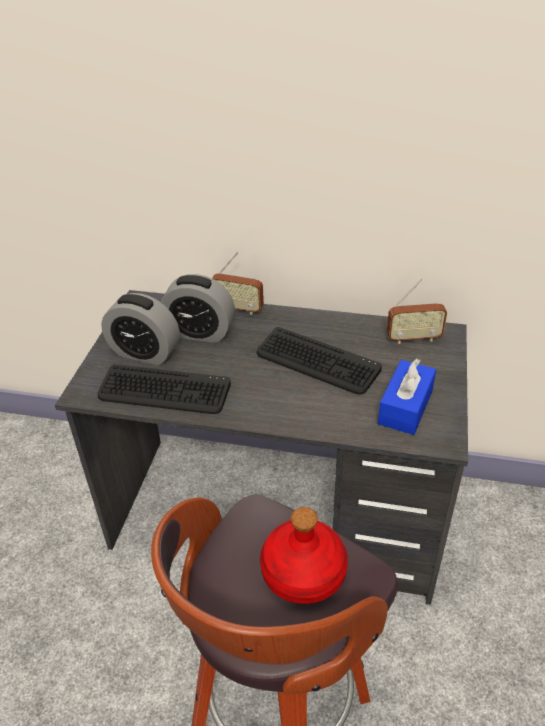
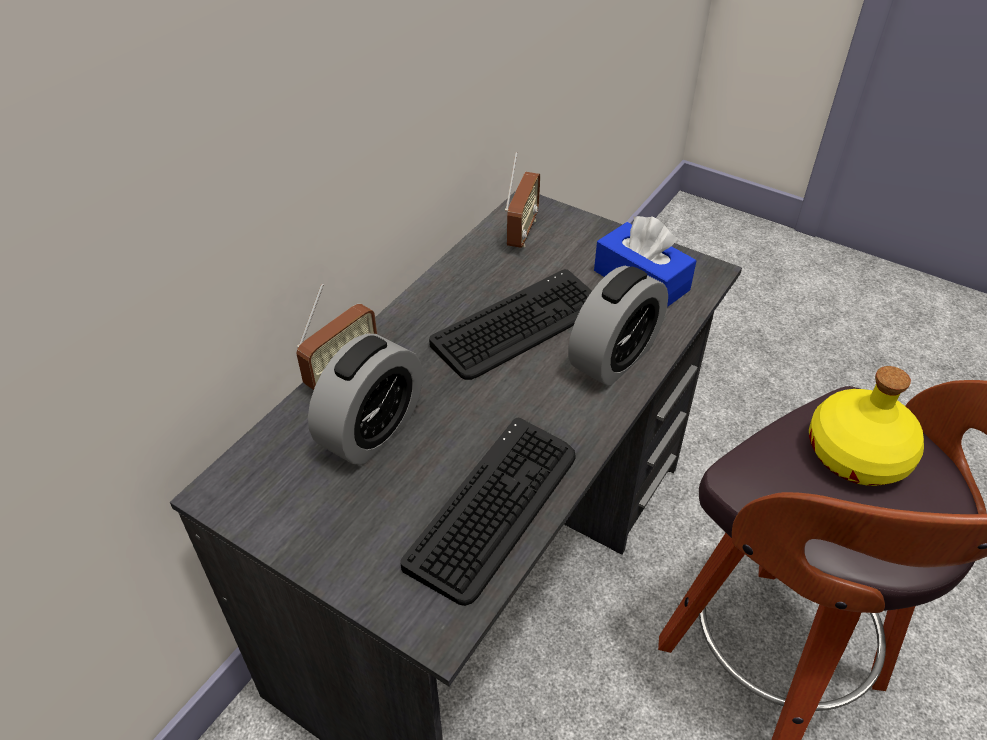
camera: 70 degrees left, 5 degrees up
alarm clock [101,293,180,365] -> alarm clock moved to [568,266,668,386]
red bottle [260,507,348,604] -> yellow bottle [809,366,924,486]

